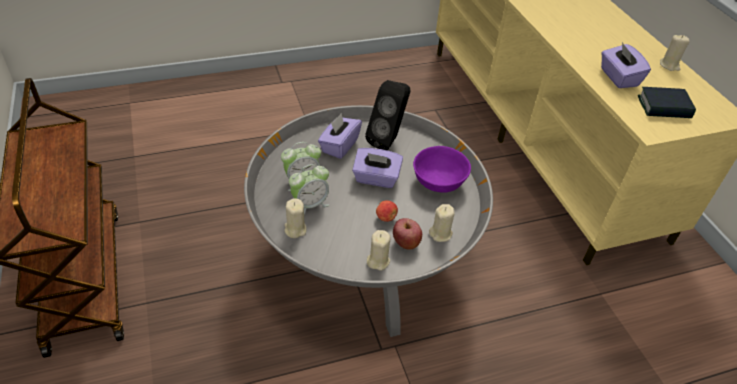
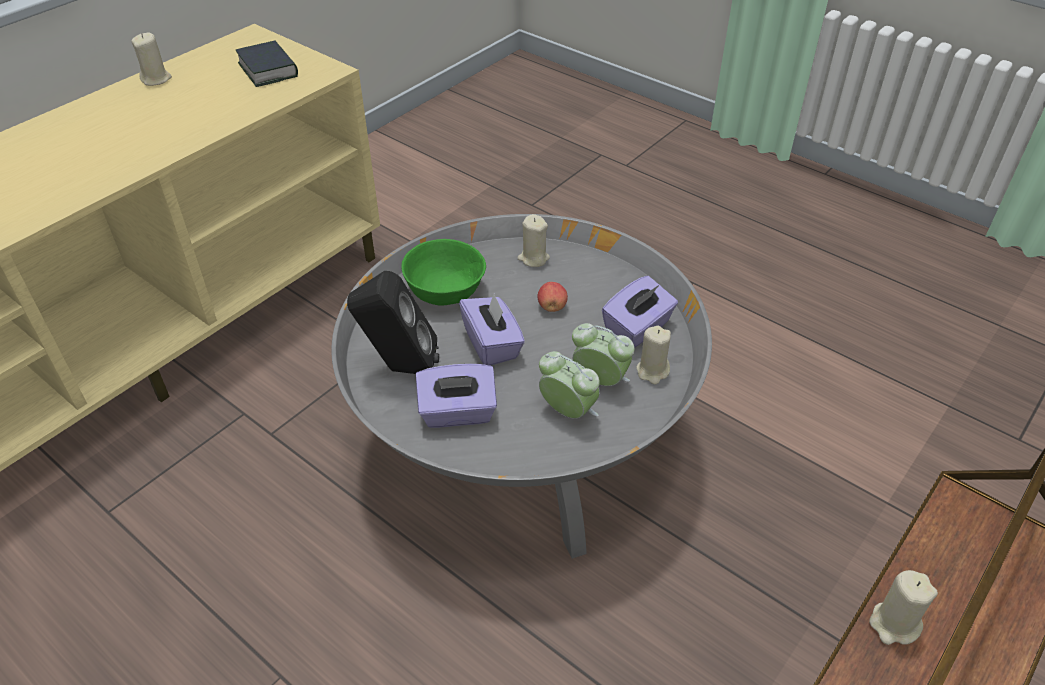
camera: 120 degrees left, 0 degrees up
beige candle [367,230,390,271] -> beige candle moved to [869,570,938,645]
apple [393,218,422,250] -> none
purple bowl [413,146,471,193] -> green bowl [402,239,486,306]
purple tissue box [601,42,651,88] -> purple tissue box moved to [602,276,678,348]

